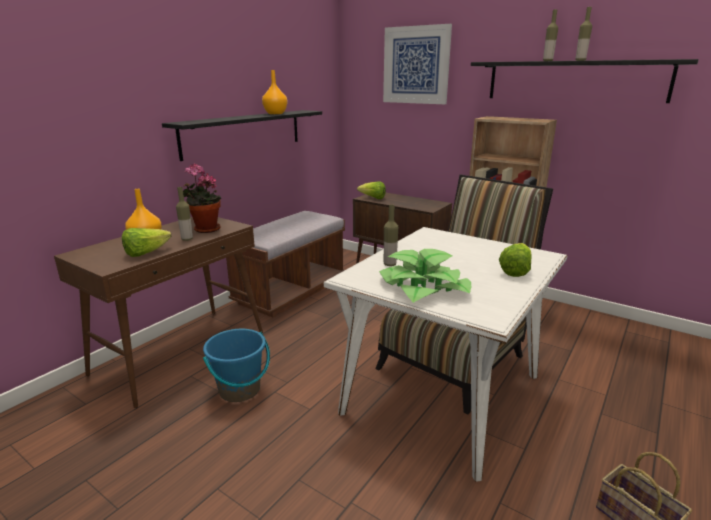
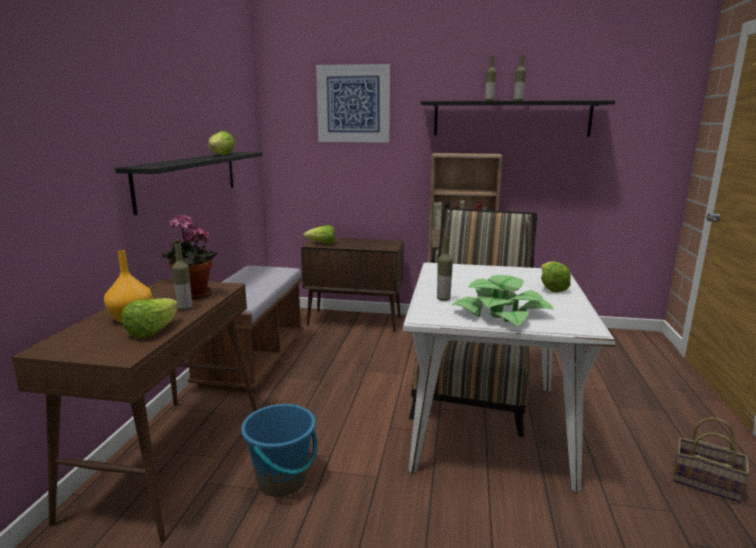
camera: 25 degrees left, 5 degrees down
orange vase [262,70,287,114] -> lettuce [208,131,235,155]

